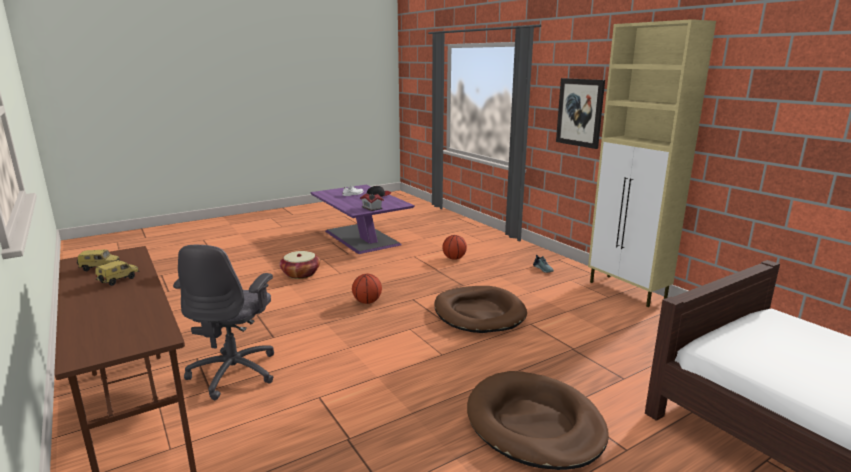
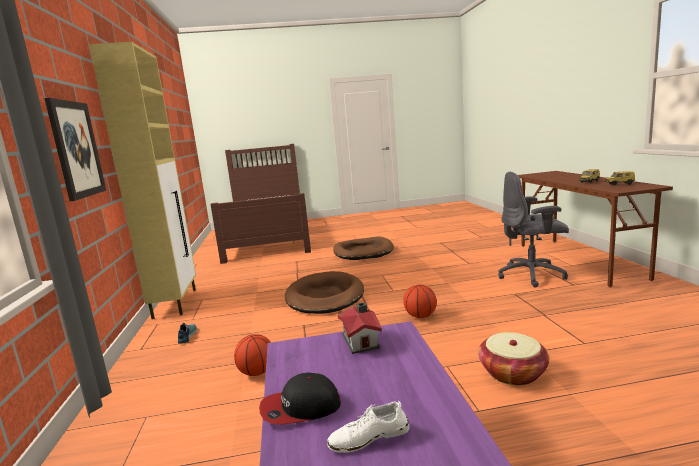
camera: 155 degrees left, 5 degrees down
grey office chair [173,245,274,400] -> grey office chair turned 120 degrees counterclockwise [498,172,569,288]

